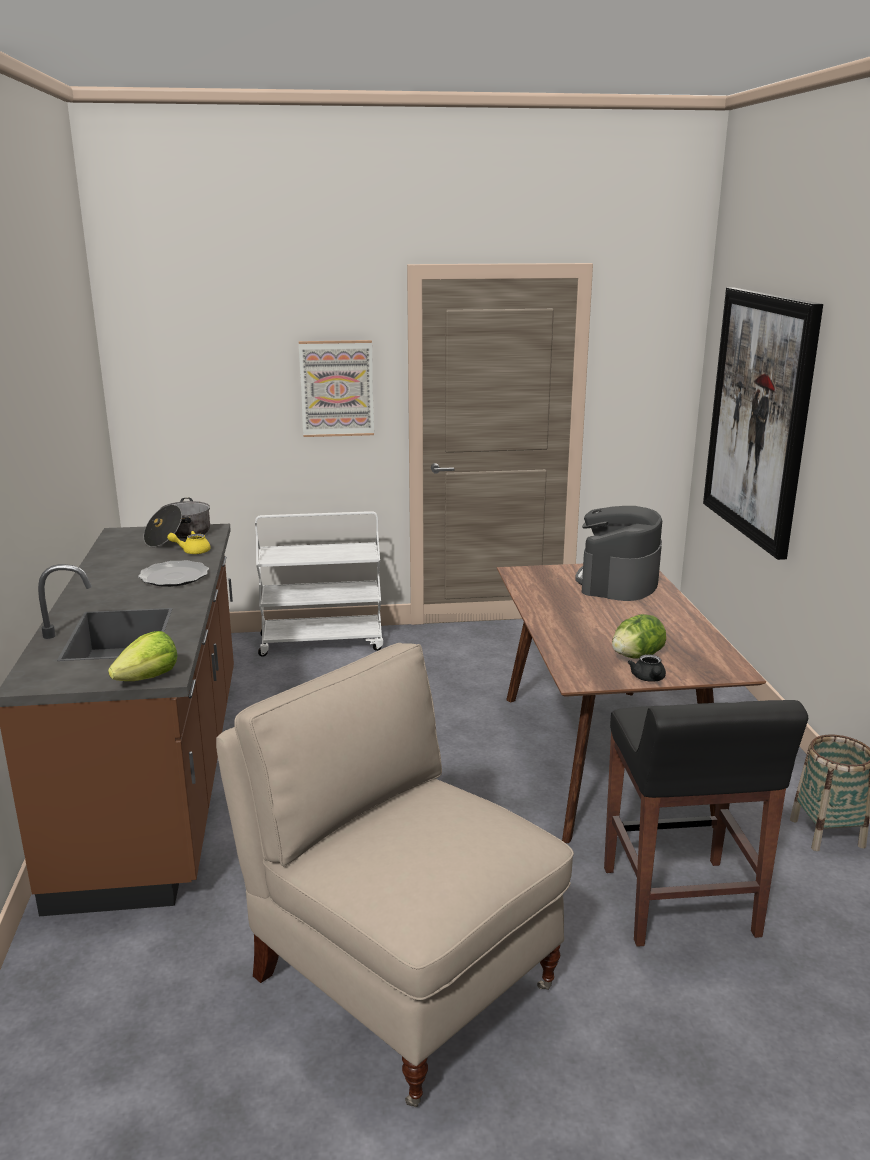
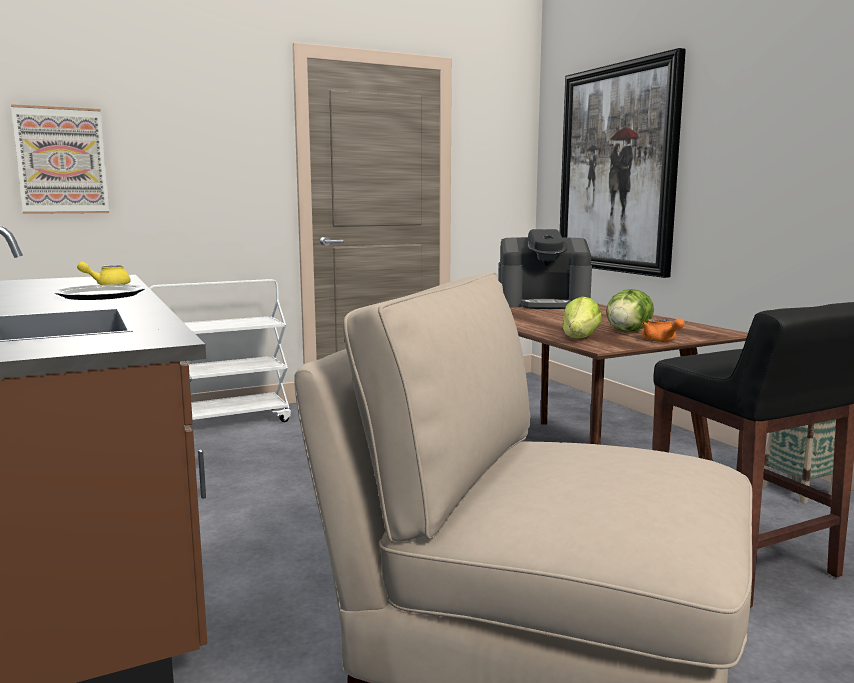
camera: 20 degrees left, 10 degrees down
lettuce [108,631,178,681] -> lettuce moved to [562,296,602,338]
cooking pot [144,498,210,547] -> none
picture [299,340,374,437] -> picture moved to [11,104,109,214]
coffee machine [575,506,662,601] -> coffee machine turned 90 degrees counterclockwise [499,229,592,309]
black teapot [628,654,666,682] -> orange teapot [642,318,685,342]

